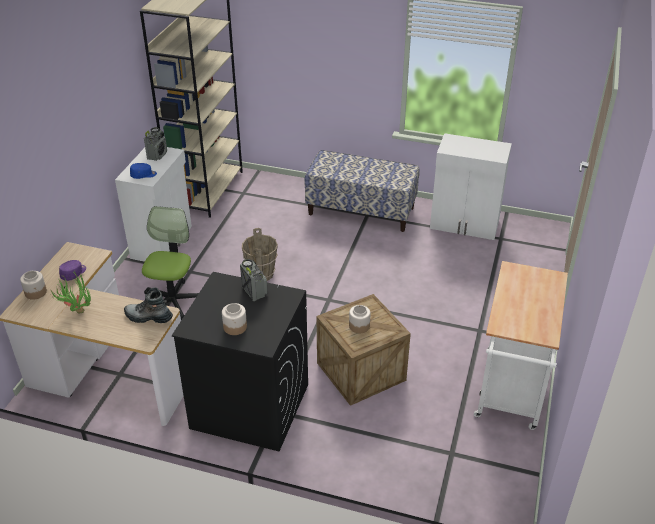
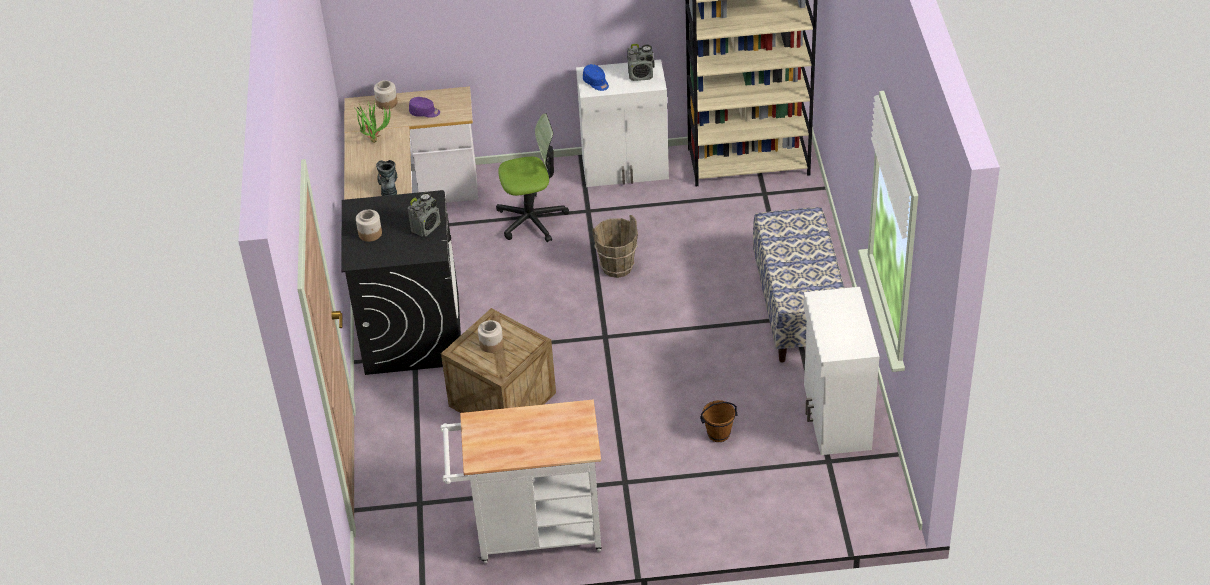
camera: 70 degrees right, 5 degrees up
none -> brown bucket [700,400,738,442]

